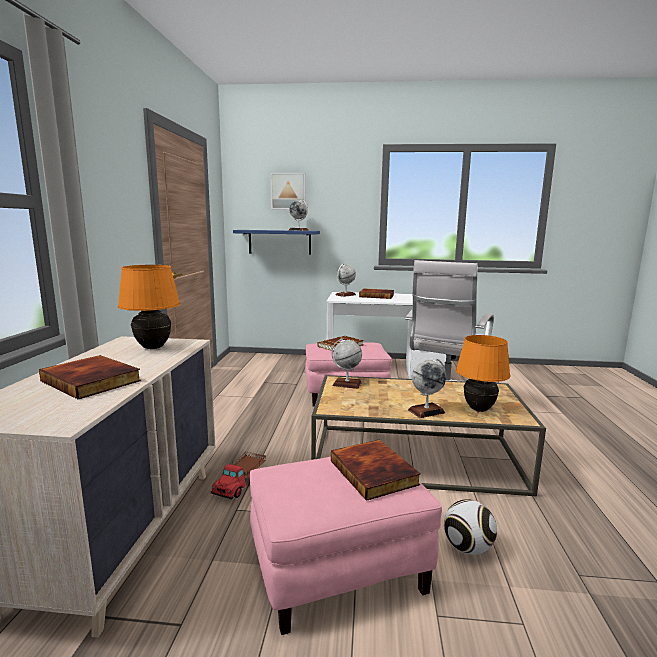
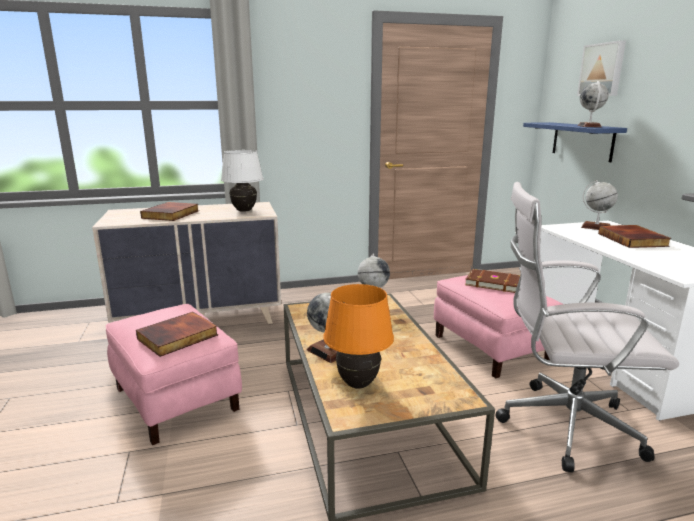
camera: 70 degrees right, 5 degrees up
orange table lamp [118,265,180,349] -> white table lamp [221,150,263,212]
toy truck [211,451,266,500] -> none
football [444,499,497,555] -> none

